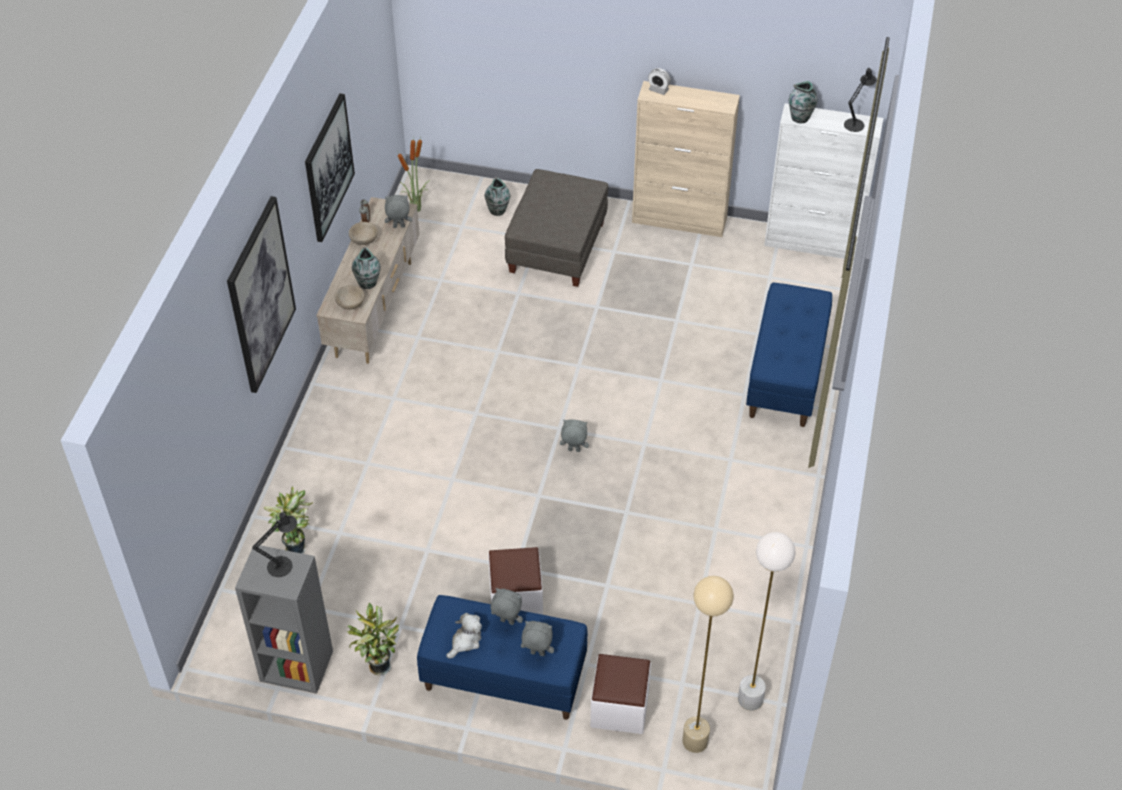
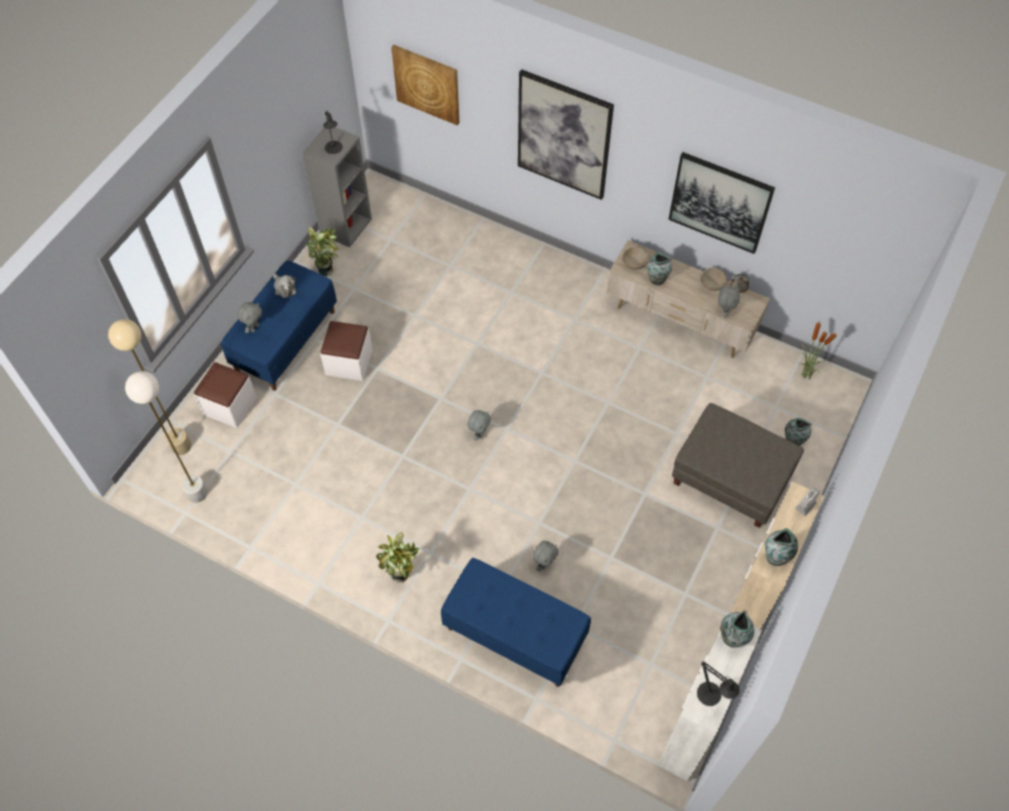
camera: 105 degrees right, 10 degrees up
potted plant [263,486,313,554] -> potted plant moved to [376,532,419,583]
grey plush toy [491,588,523,625] -> grey plush toy moved to [532,541,559,572]
none -> picture [391,45,459,125]
none -> vase [765,528,798,566]

